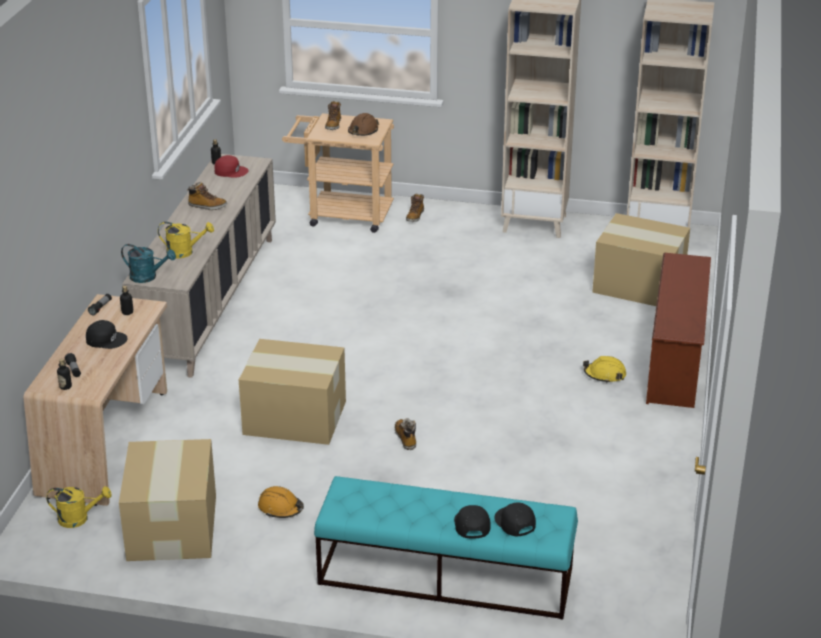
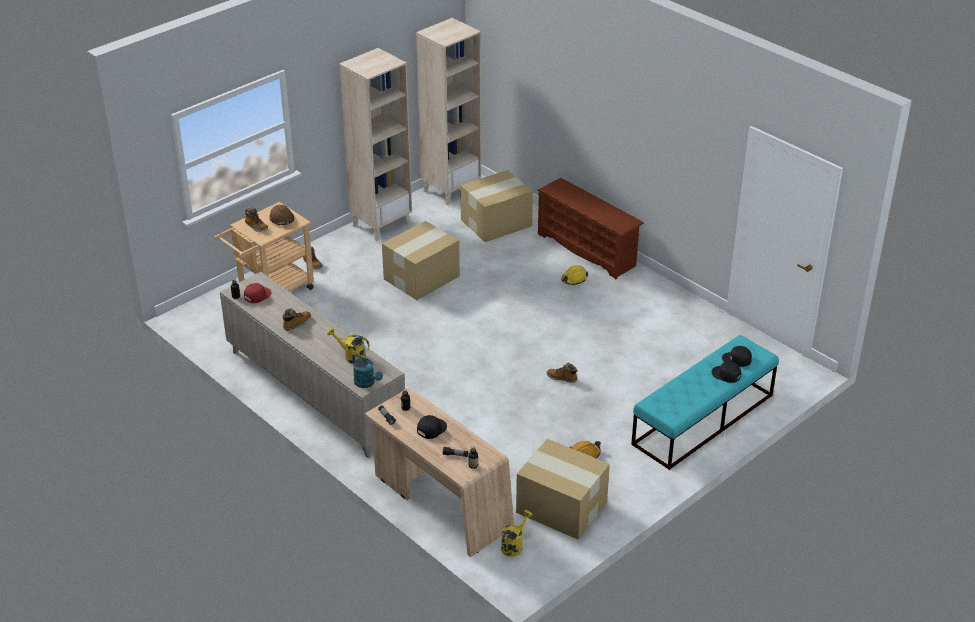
camera: 55 degrees left, 5 degrees up
turquoise watering can [121,244,176,283] -> turquoise watering can turned 90 degrees clockwise [352,354,383,388]
yellow watering can [158,222,214,259] -> yellow watering can turned 105 degrees counterclockwise [327,328,369,364]
cardboard box [239,339,346,445] -> cardboard box moved to [382,221,460,300]

